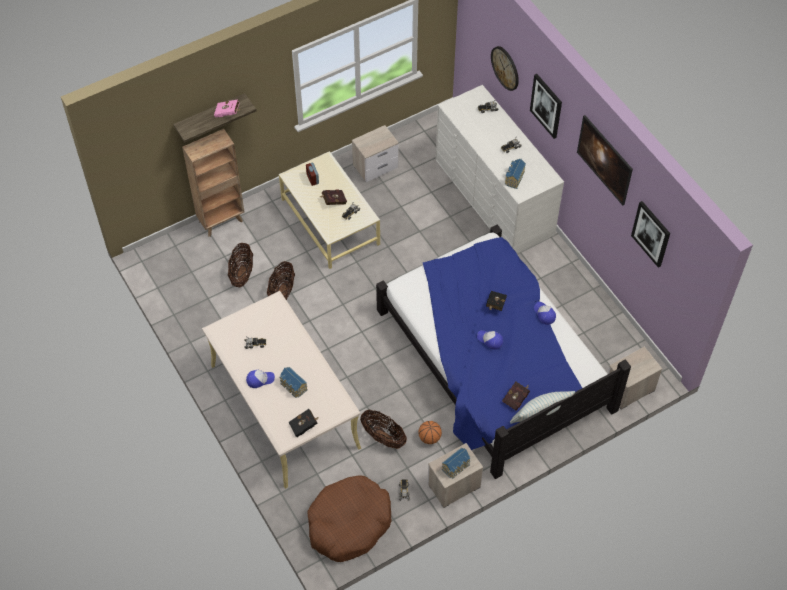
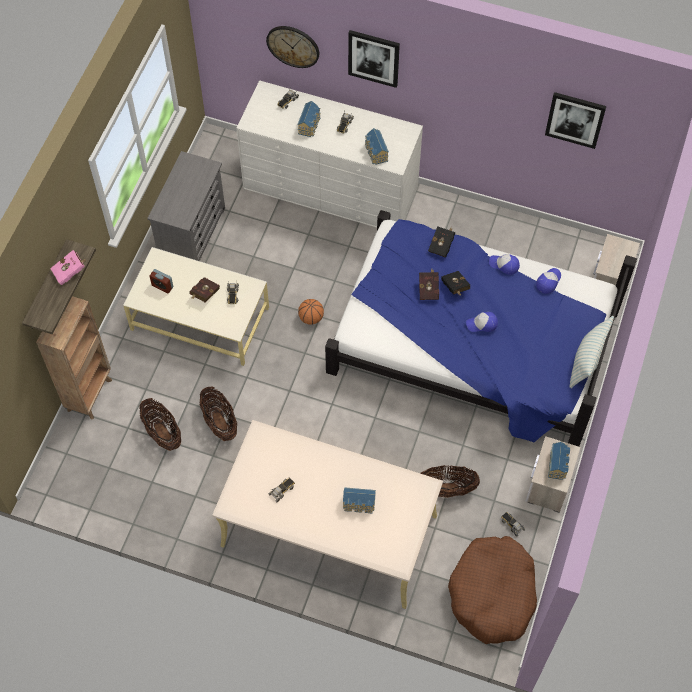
camera: 40 degrees left, 5 degrees up
cap [246,370,275,388] -> cap moved to [536,268,561,294]
black book [288,409,319,437] -> black book moved to [428,226,455,258]
nightstand [352,125,399,182] -> grey dresser [147,151,225,261]
basketball [418,421,442,444] -> basketball moved to [298,299,324,325]
red book [502,382,530,411] -> red book moved to [419,269,439,300]
picture [577,115,633,205] -> none
none -> toy house [297,101,321,137]

